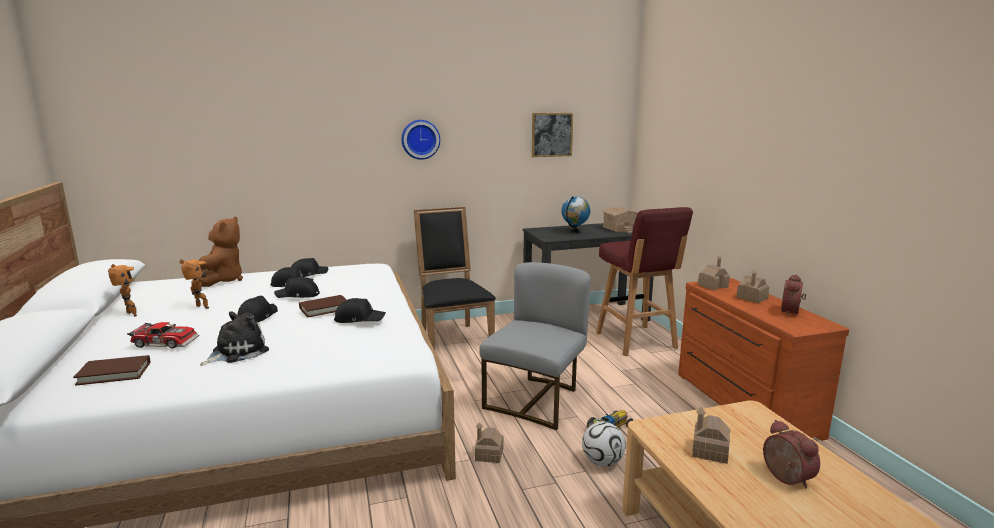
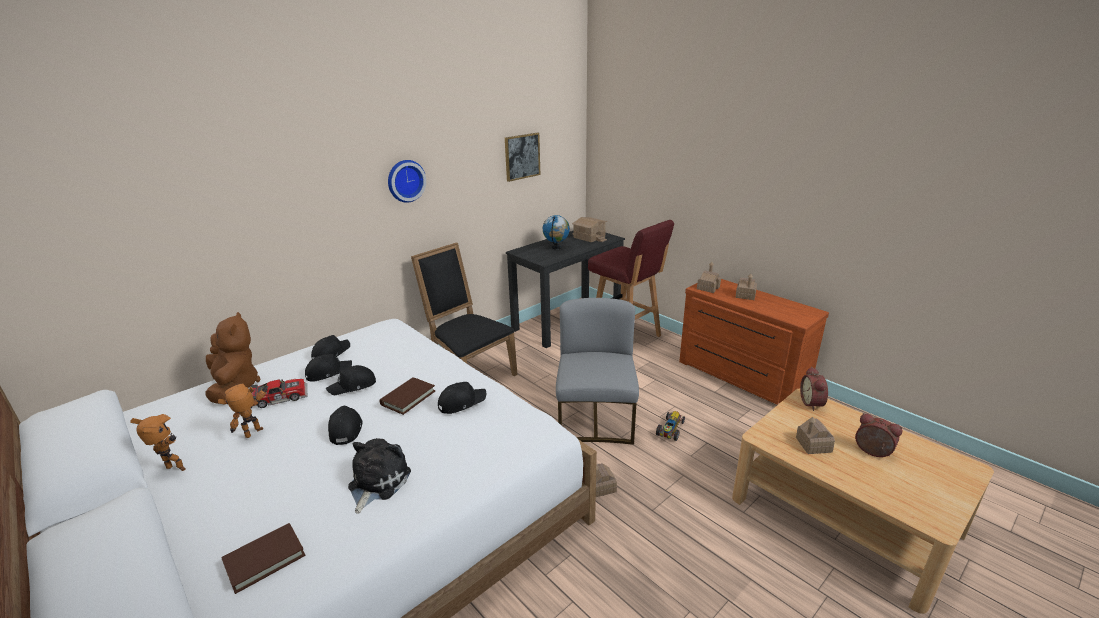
camera: 25 degrees left, 10 degrees up
toy car [127,322,199,349] -> toy car moved to [251,379,307,408]
toy robot [179,259,209,309] -> toy robot turned 60 degrees counterclockwise [218,384,268,438]
football [582,422,626,467] -> none
alarm clock [781,274,806,316] -> alarm clock moved to [800,367,828,411]

